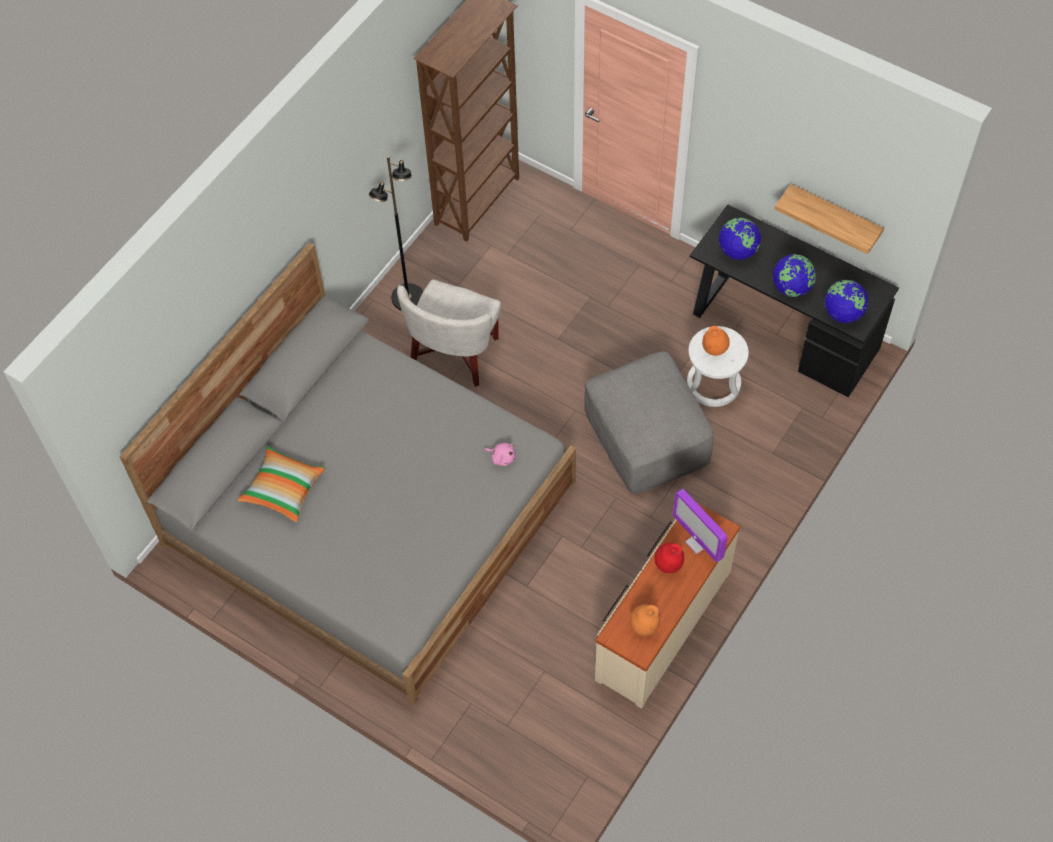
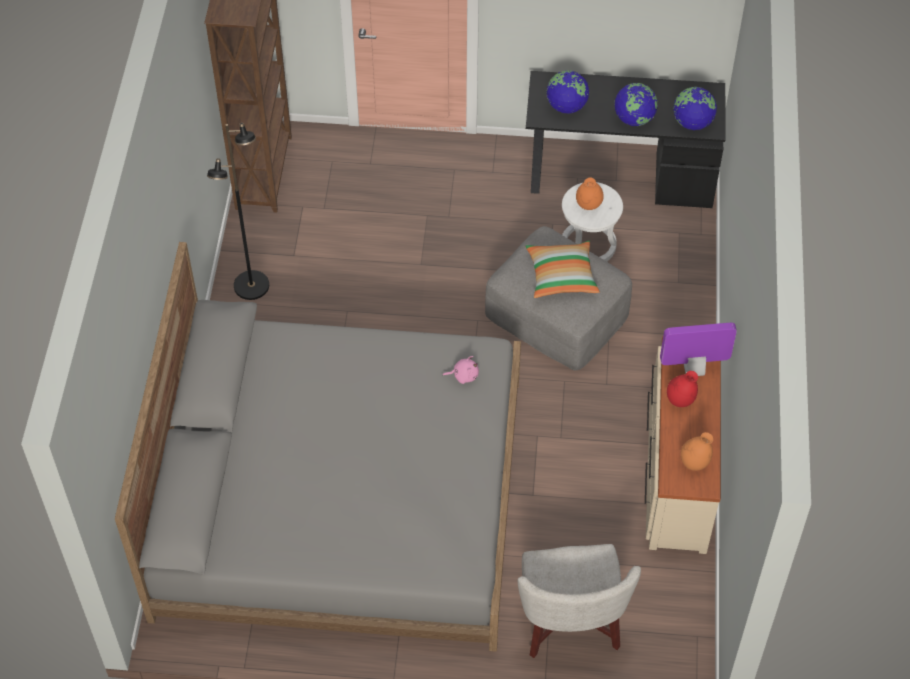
camera: 30 degrees left, 5 degrees down
pillow [238,446,326,522] -> pillow moved to [525,241,599,298]
white armchair [397,279,501,387] -> white armchair moved to [518,544,641,658]
monitor [673,489,728,562] -> monitor turned 150 degrees clockwise [660,323,737,376]
shelf [774,184,884,254] -> none

